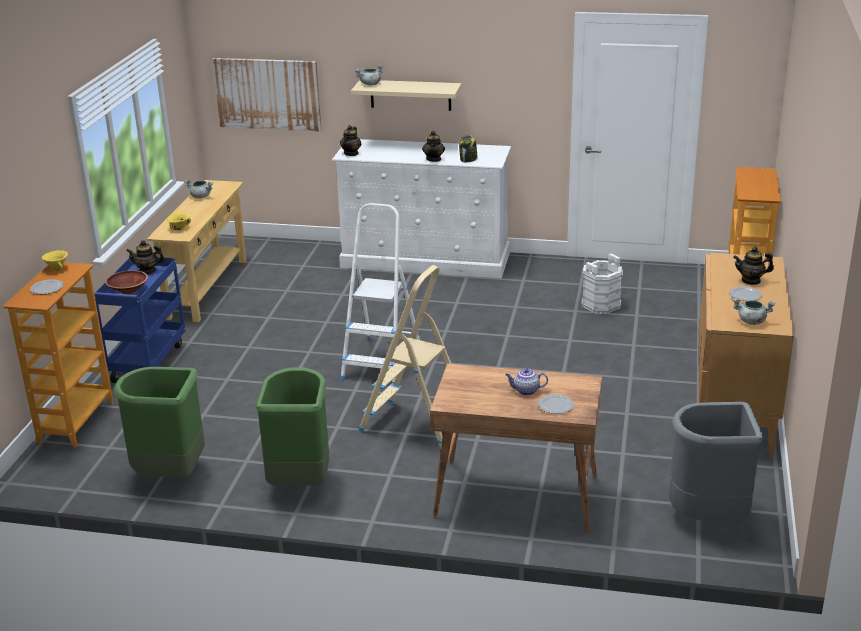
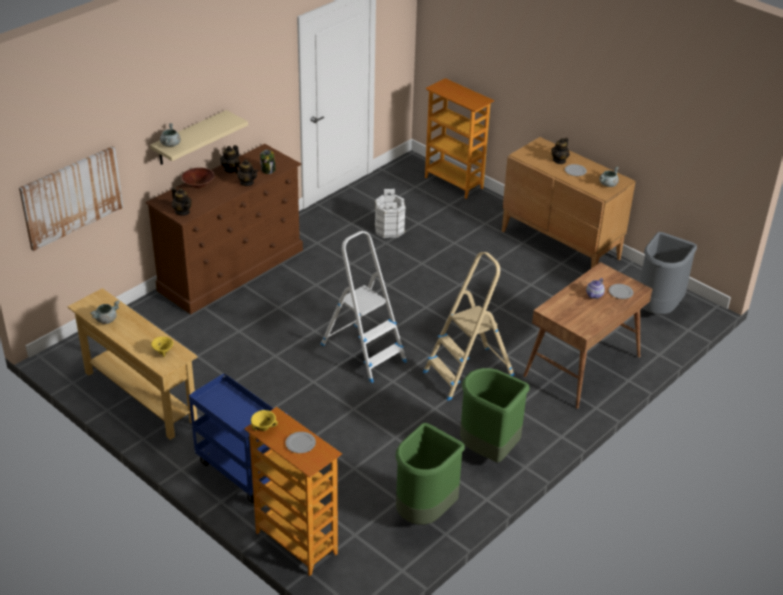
camera: 60 degrees left, 10 degrees up
brown bowl [105,270,148,294] -> brown bowl moved to [181,167,215,188]
teapot [126,240,165,275] -> teapot moved to [220,145,239,173]
white dresser [332,139,511,278] -> brown dresser [145,144,303,314]

